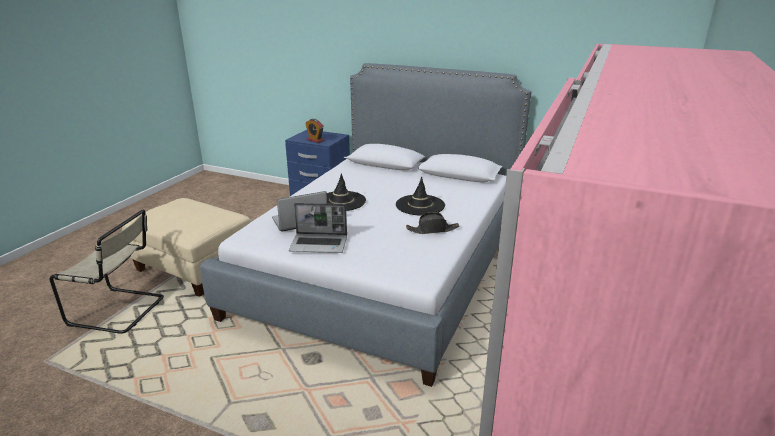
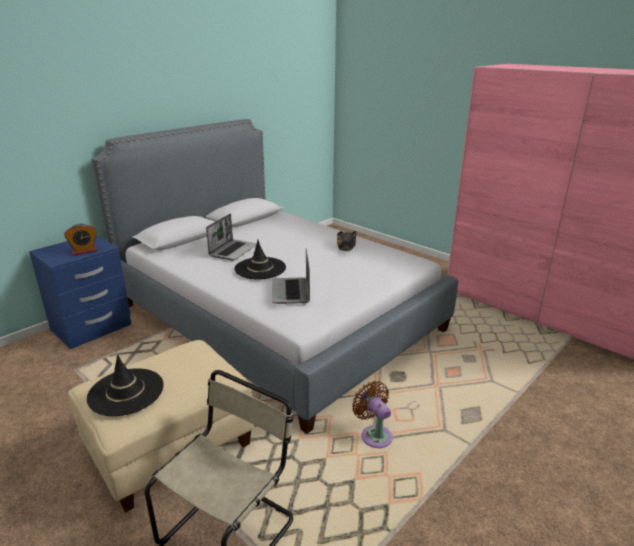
camera: 70 degrees left, 0 degrees up
laptop [289,203,347,253] -> laptop moved to [206,214,256,260]
black hat [396,177,445,215] -> black hat moved to [87,355,164,416]
none -> brown fan [352,381,393,448]

